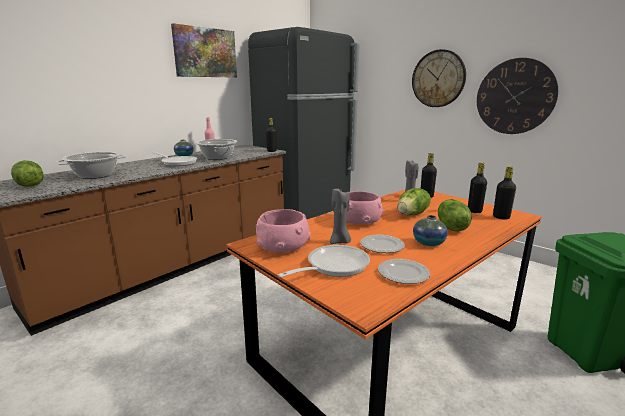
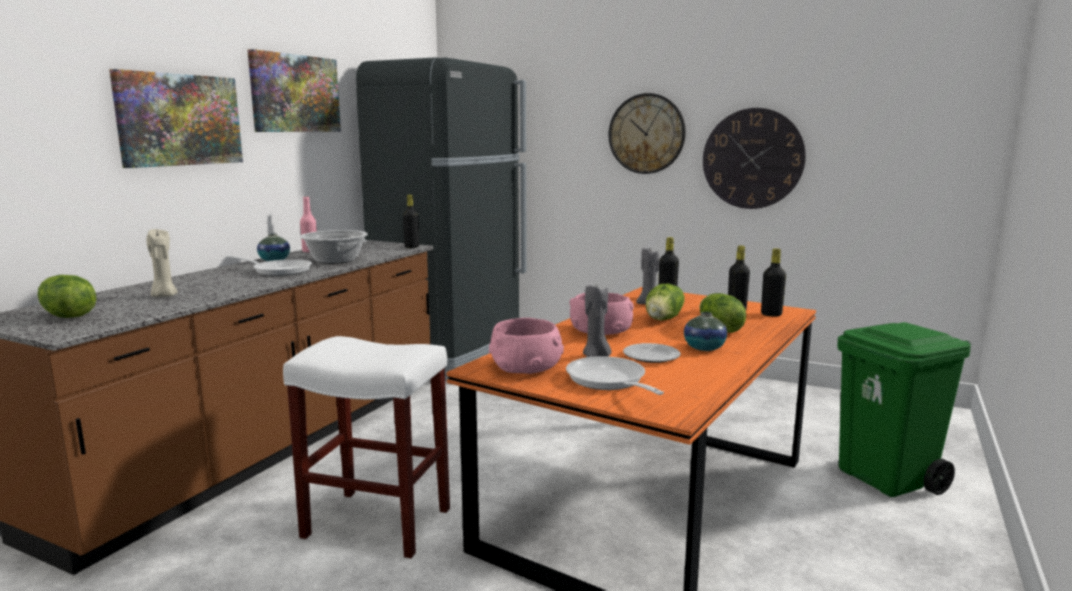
camera: 15 degrees left, 5 degrees down
cooking pot [57,152,126,179] -> beige candle [146,229,178,297]
frying pan [278,245,370,278] -> frying pan turned 60 degrees counterclockwise [566,356,664,395]
plate [378,259,430,284] -> none
none -> picture [109,69,243,168]
none -> white stool [283,336,450,558]

